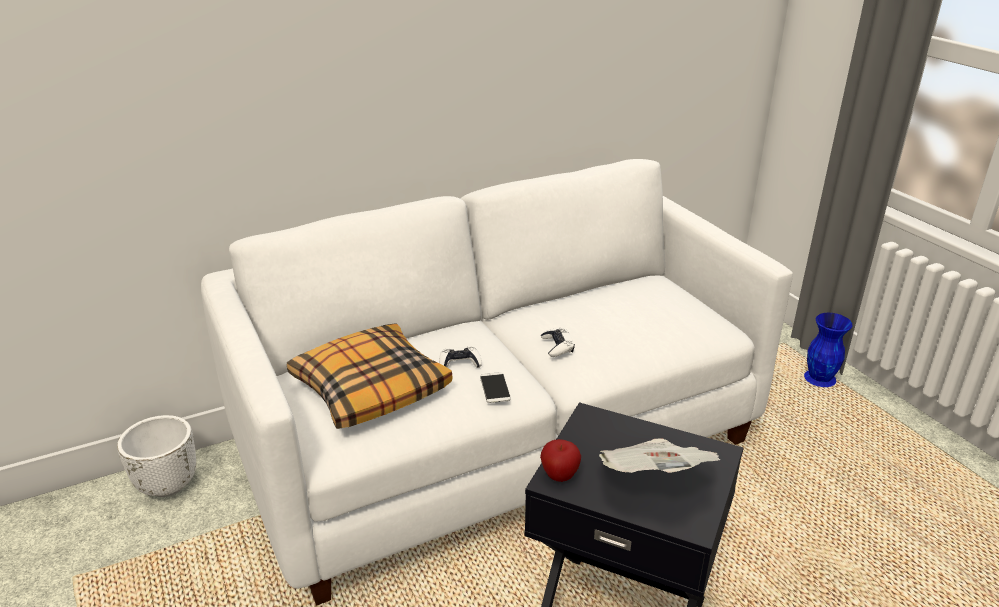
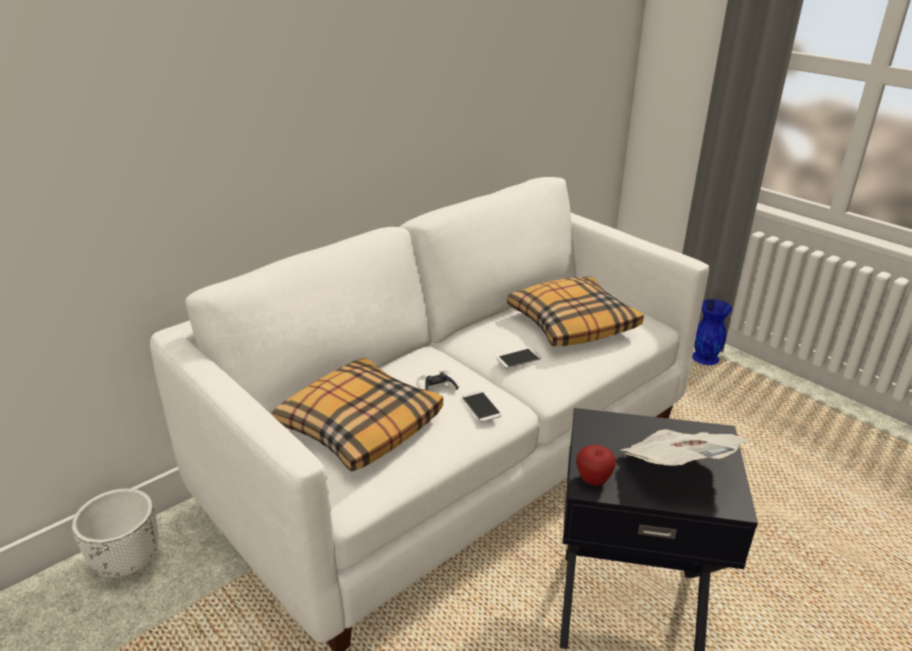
camera: 15 degrees left, 0 degrees up
white game controller [541,328,575,357] -> phone [496,348,541,368]
none -> pillow [507,277,644,346]

